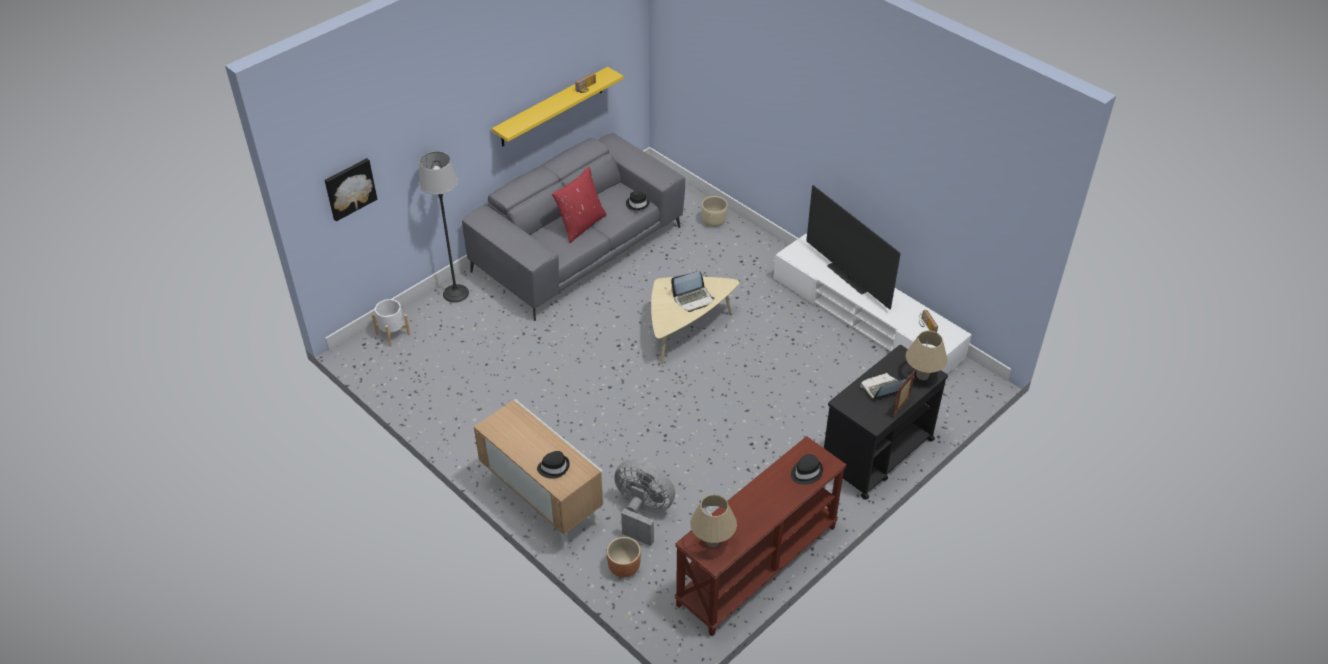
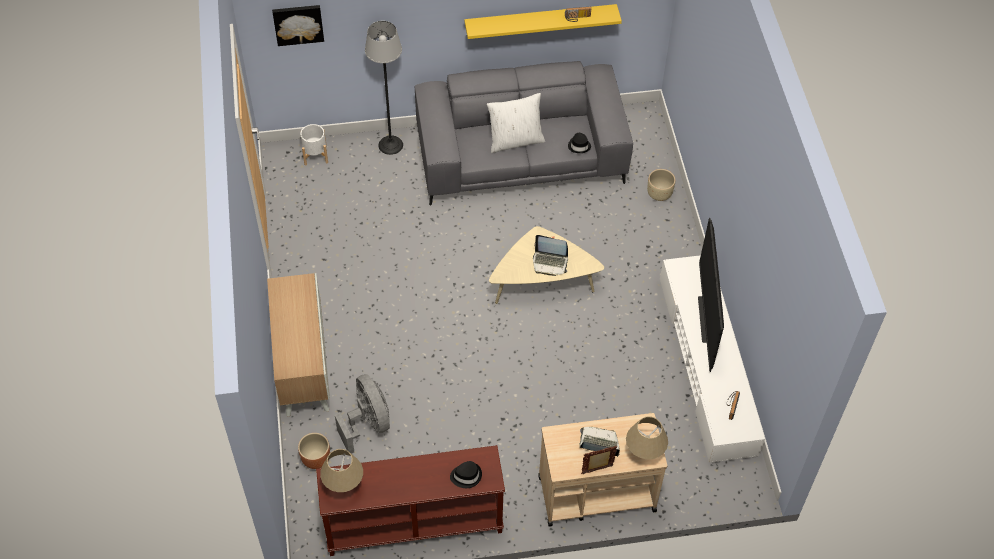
camera: 35 degrees right, 10 degrees up
black hat [537,451,570,479] -> none
red pillow [552,167,607,243] -> white pillow [487,93,545,153]
black cart [824,345,948,500] -> beige cart [538,413,667,527]

